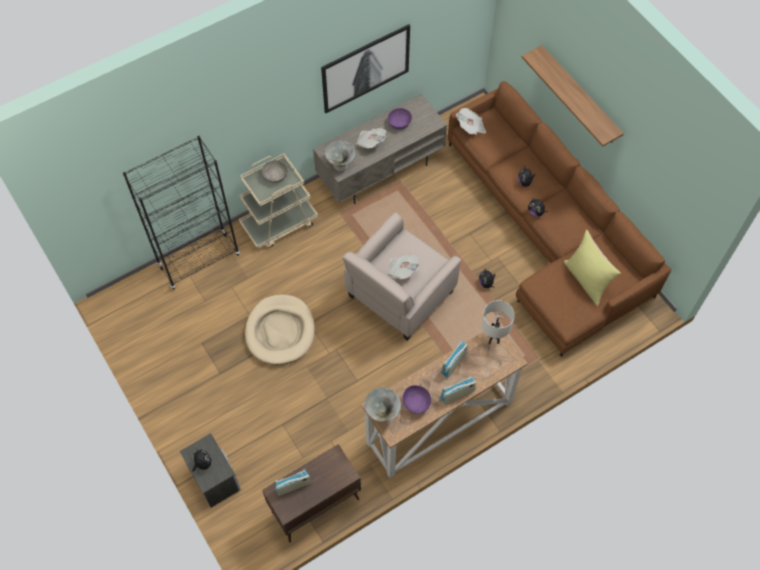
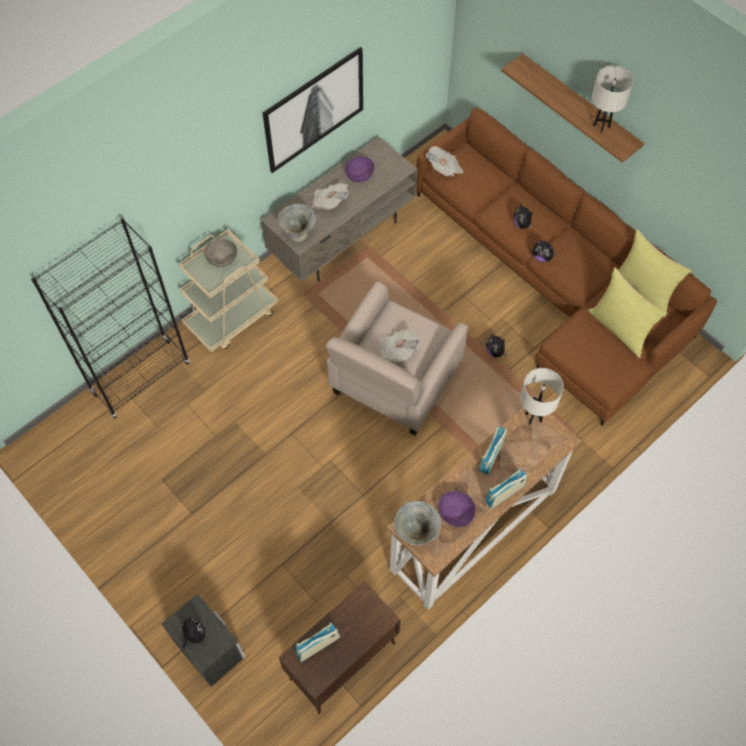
camera: 10 degrees left, 0 degrees up
beige dog bed [245,294,315,365] -> none
none -> white table lamp [592,65,634,133]
none -> yellow pillow [611,230,692,317]

